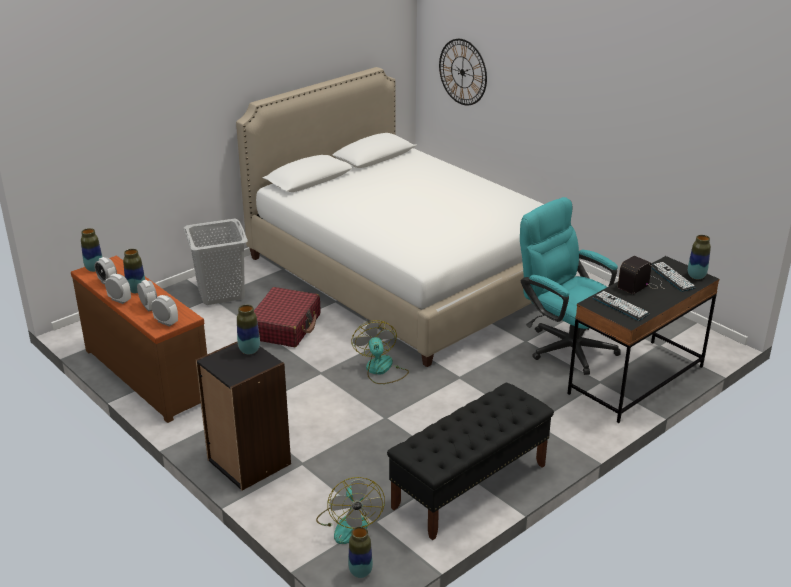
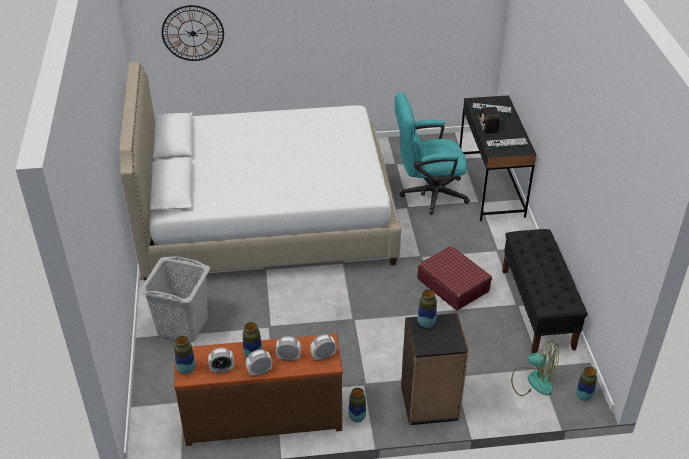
camera: 55 degrees left, 10 degrees up
red suitcase [254,287,320,347] -> red suitcase moved to [417,246,492,310]
fan [351,320,409,384] -> none
vase [688,235,711,279] -> vase moved to [348,388,366,423]

